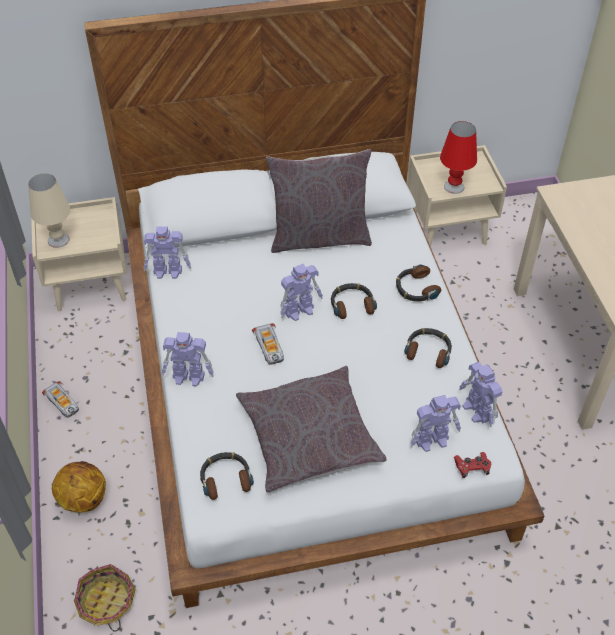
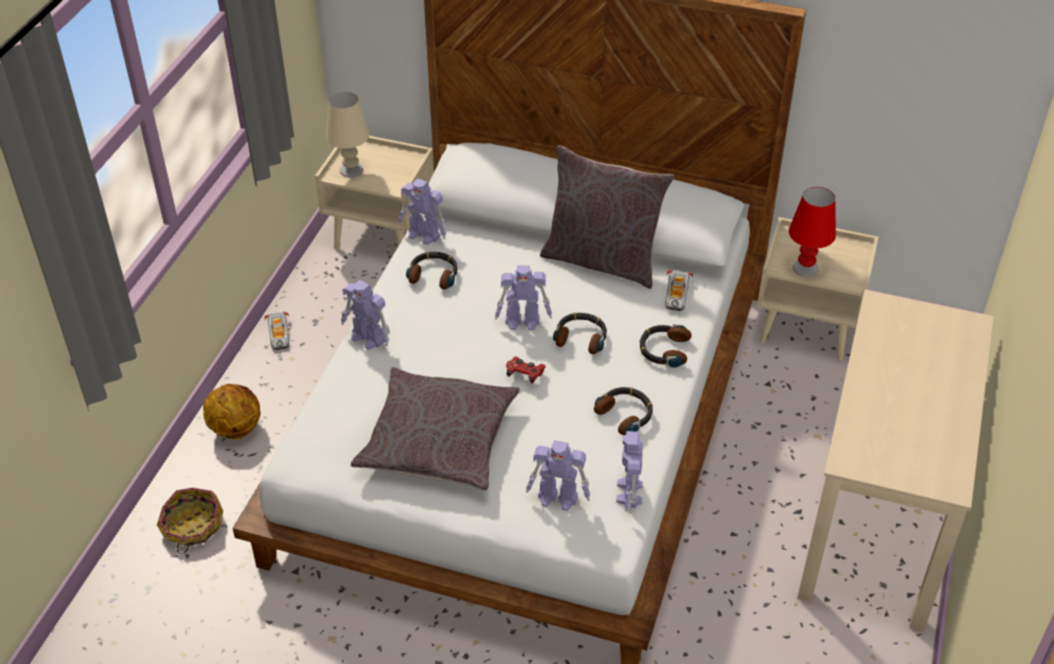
camera: 30 degrees right, 5 degrees down
headphones [200,452,254,500] -> headphones moved to [406,252,458,289]
toy car [252,323,284,365] -> toy car moved to [665,270,693,311]
red game controller [454,452,491,478] -> red game controller moved to [506,356,545,384]

